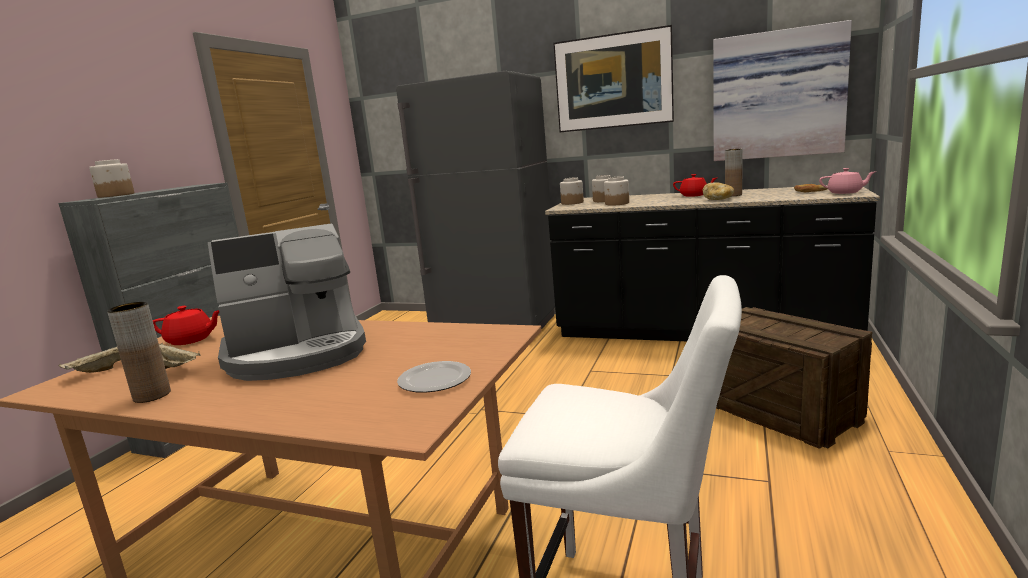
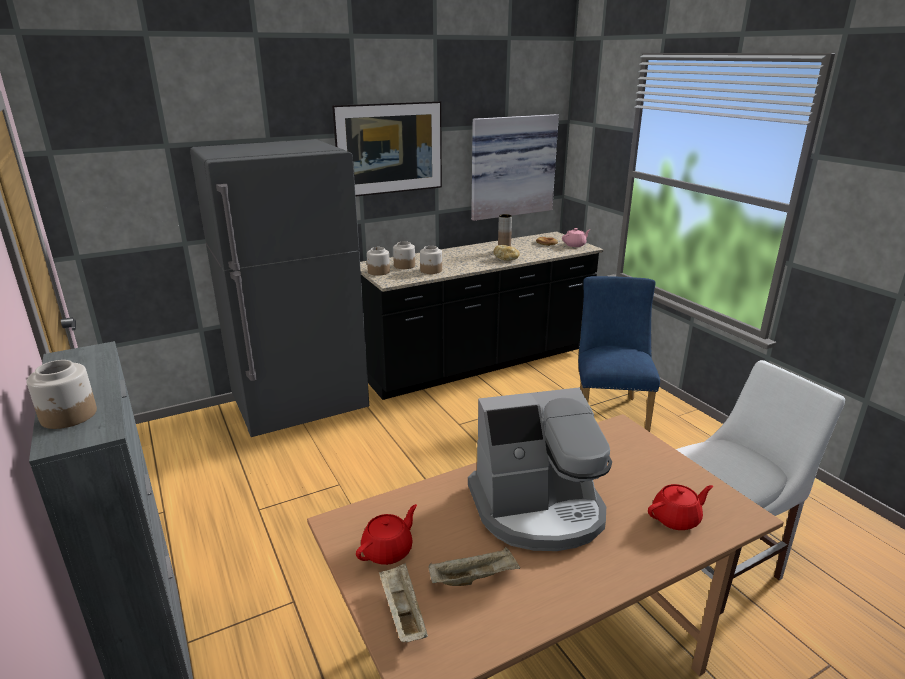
camera: 50 degrees left, 10 degrees up
brown vase [107,302,171,403] -> none
coffee machine [208,223,366,381] -> coffee machine turned 60 degrees clockwise [468,388,612,551]
plate [397,361,471,393] -> none
red teapot [673,174,717,197] -> red teapot moved to [648,484,713,530]
crate [716,307,872,449] -> blue chair [578,276,660,432]

